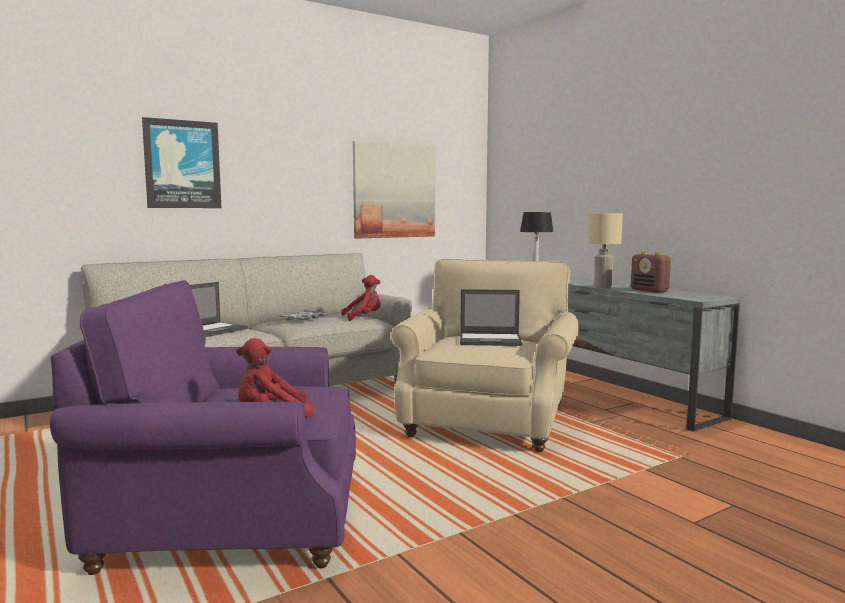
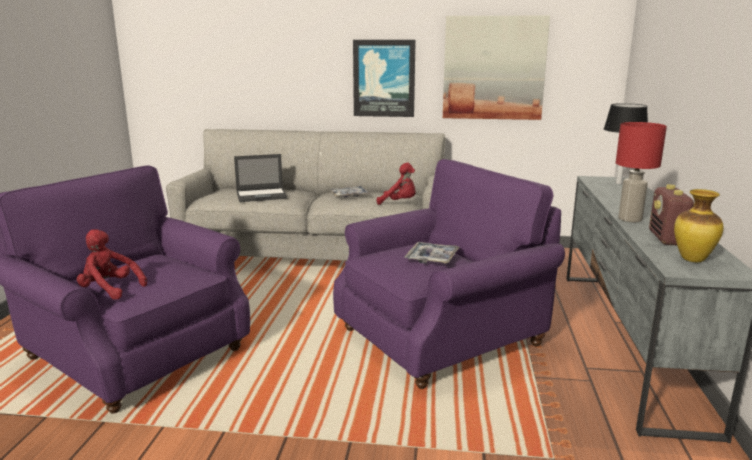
camera: 40 degrees right, 10 degrees up
picture [142,117,221,208] -> picture moved to [353,40,416,117]
beige armchair [391,259,579,452] -> purple armchair [333,159,565,389]
laptop [460,289,523,346] -> tray [404,242,460,264]
beige table lamp [588,213,623,288] -> red table lamp [616,122,667,222]
none -> vase [674,189,723,262]

